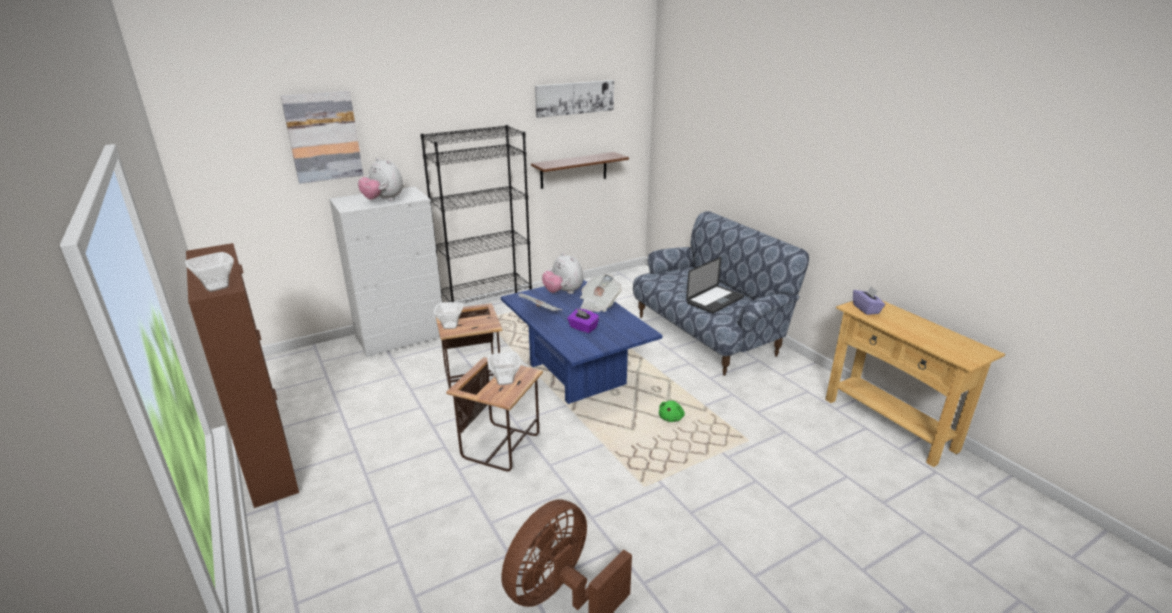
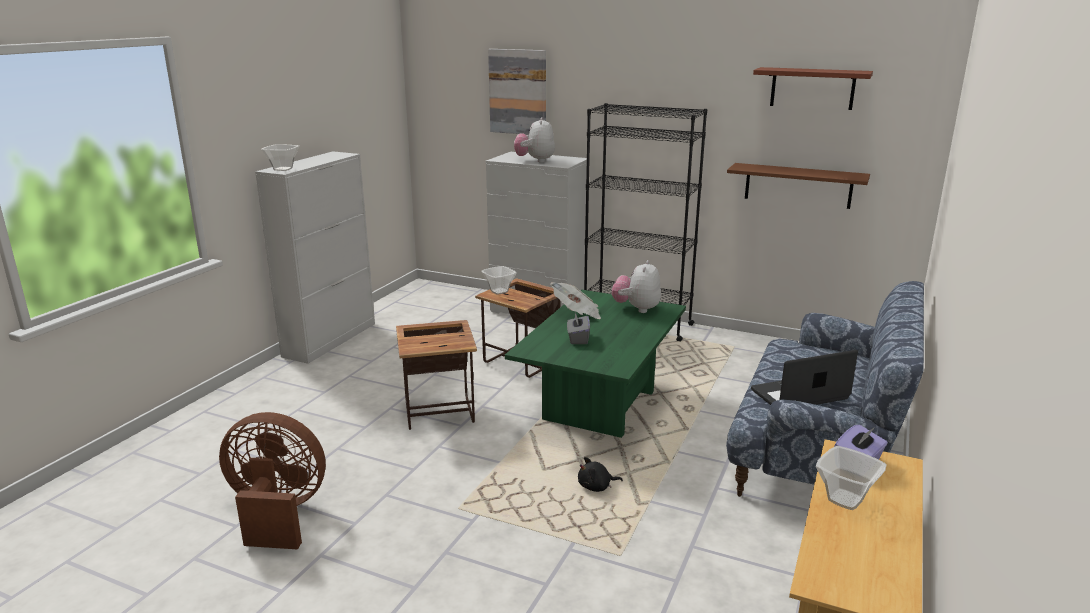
camera: 55 degrees right, 5 degrees down
brown cabinet [186,243,299,508] -> white cabinet [255,151,375,364]
bowl [487,352,521,385] -> bowl moved to [816,446,887,510]
blue coffee table [501,280,663,404] -> green coffee table [505,290,686,438]
picture [535,80,614,118] -> shelf [753,67,873,110]
purple tissue box [567,309,599,333] -> grey tissue box [567,312,590,344]
newspaper [580,274,622,312] -> none
green plush toy [659,401,685,422] -> black plush toy [578,457,623,492]
laptop [686,257,744,313] -> laptop turned 150 degrees clockwise [751,350,858,405]

